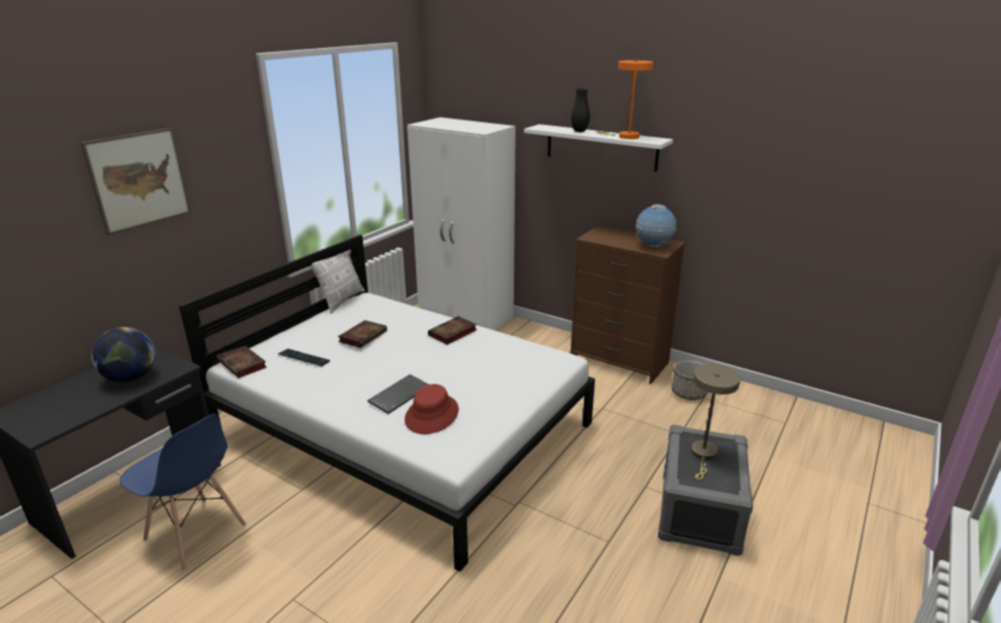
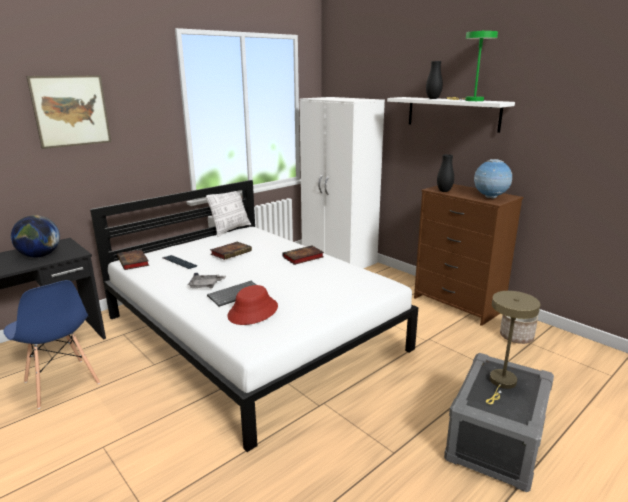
camera: 15 degrees right, 5 degrees down
orange table lamp [596,60,653,139] -> green table lamp [446,31,498,101]
none -> grey tray [188,273,226,288]
none -> black vase [437,154,454,192]

